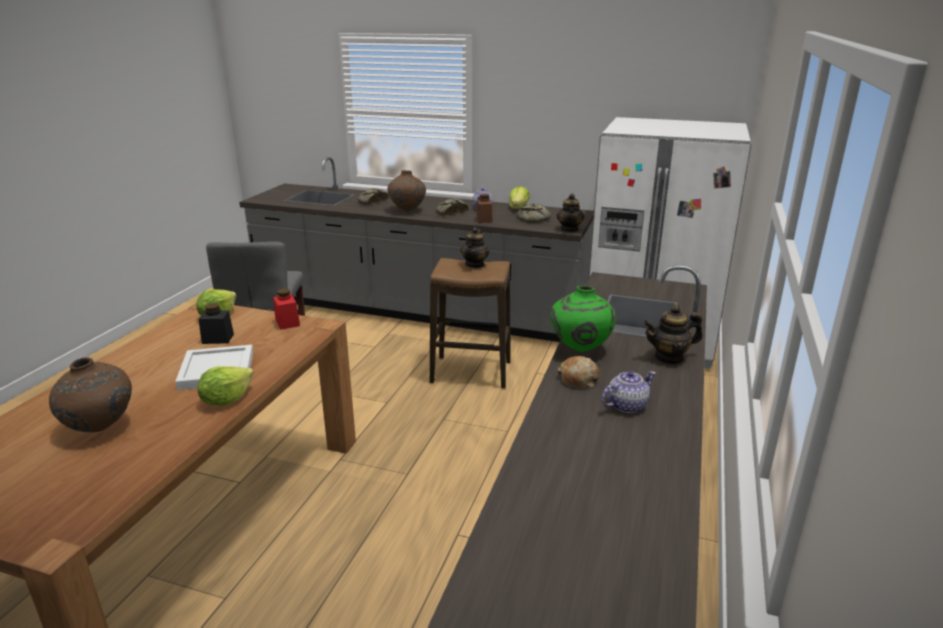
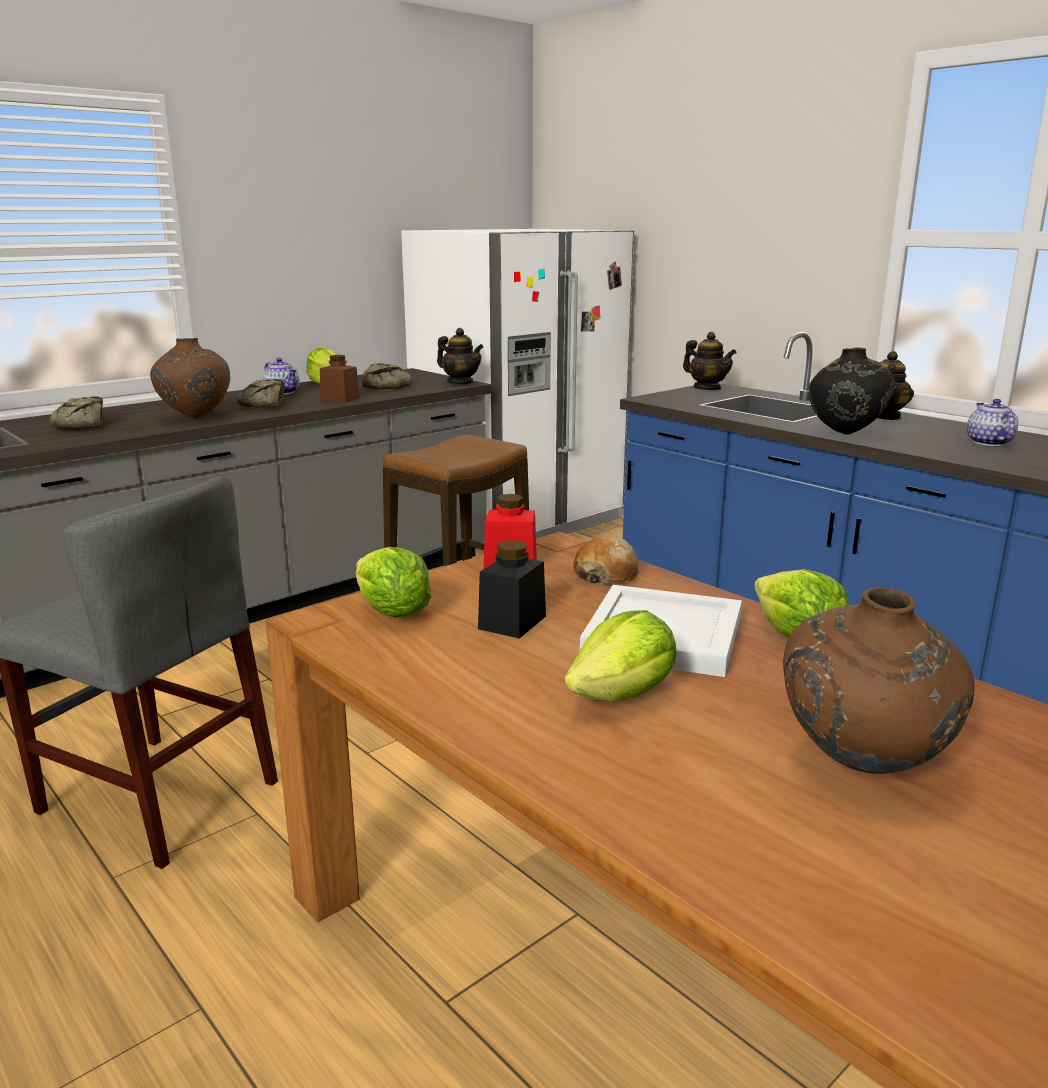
camera: 60 degrees left, 5 degrees down
teapot [460,227,489,268] -> teapot moved to [683,332,736,390]
green vase [550,285,616,352] -> black vase [809,348,895,435]
bread [558,356,600,388] -> bread moved to [573,535,639,585]
none -> lettuce [565,610,677,702]

